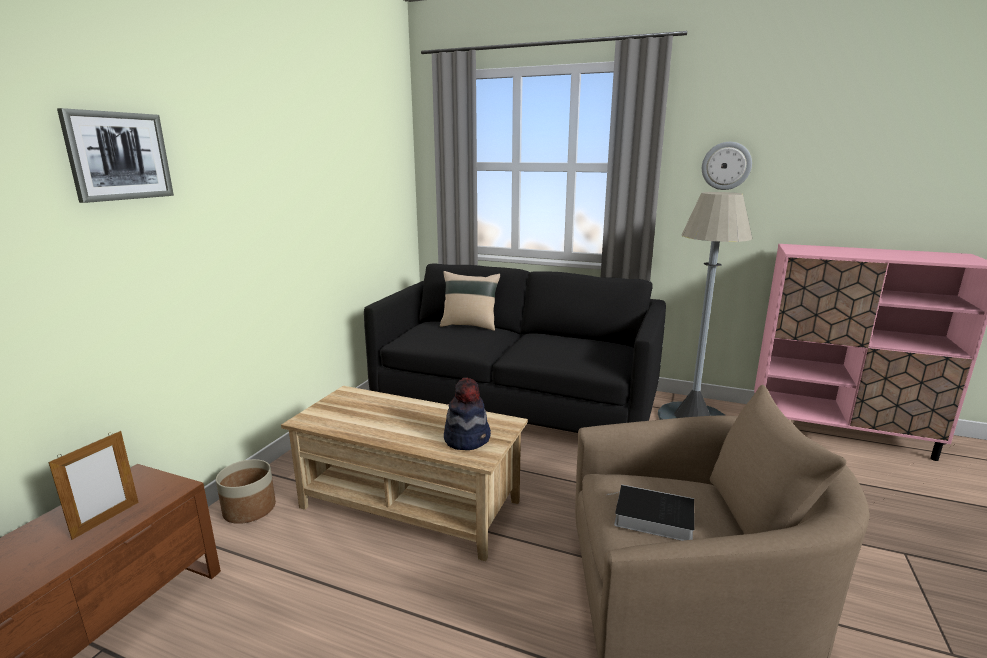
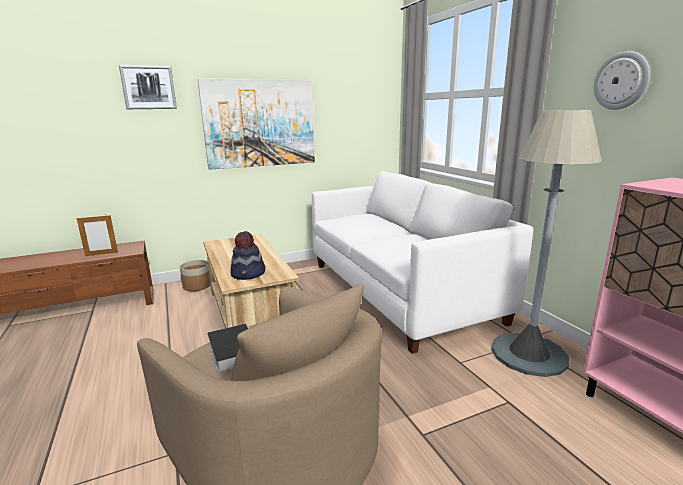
camera: 45 degrees right, 0 degrees up
black sofa [364,264,666,433] -> white sofa [312,171,533,354]
beige pillow [440,271,500,331] -> none
none -> picture [198,78,315,170]

